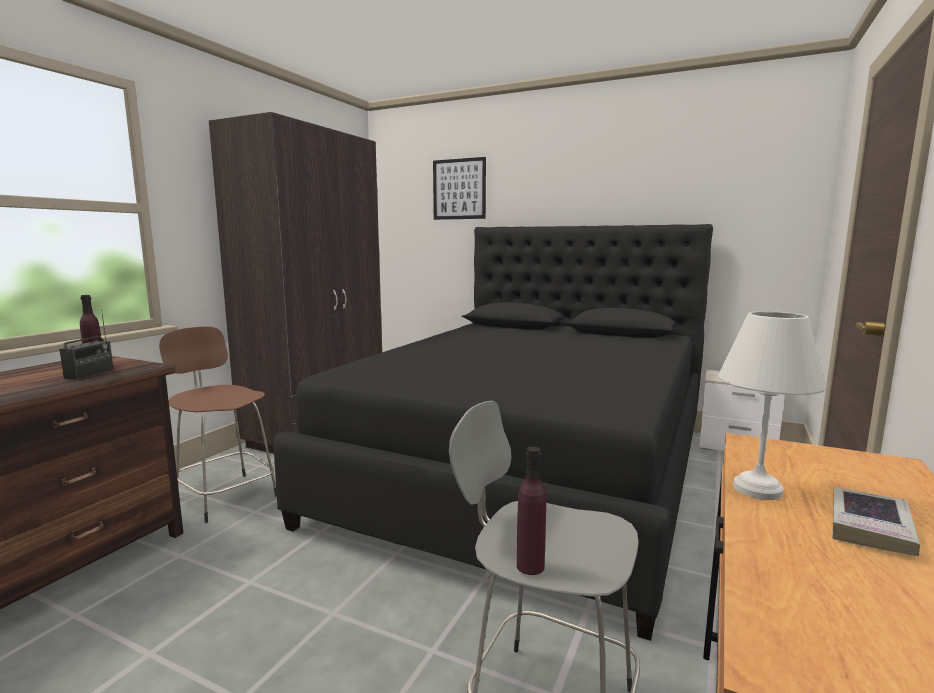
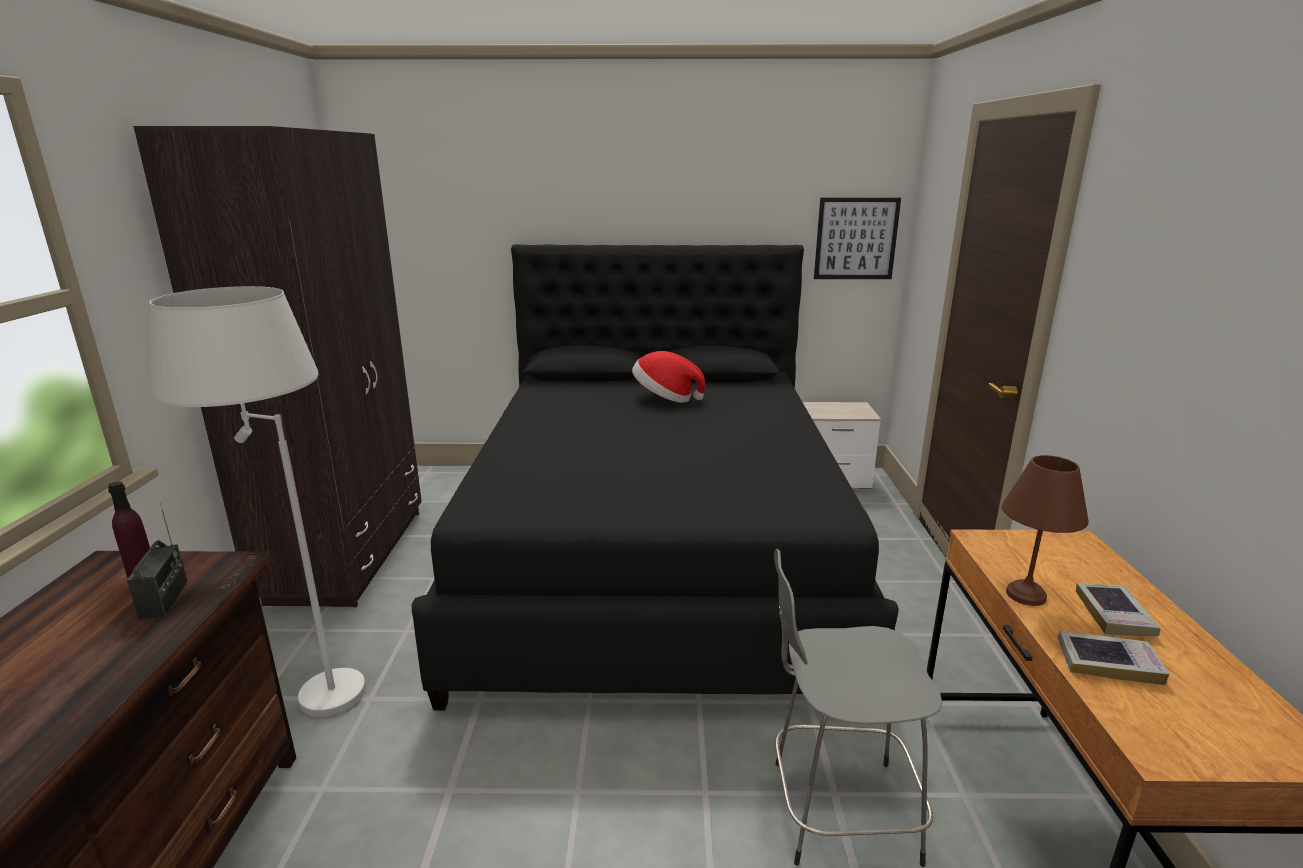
camera: 25 degrees left, 10 degrees up
brown stool [159,326,277,523] -> white floor lamp [149,286,366,717]
picture [433,157,486,220] -> picture moved to [814,198,901,279]
purple bottle [517,447,546,575] -> none
white table lamp [718,311,827,500] -> brown table lamp [1002,455,1088,606]
none -> hat [632,351,705,403]
none -> book [1058,631,1169,685]

